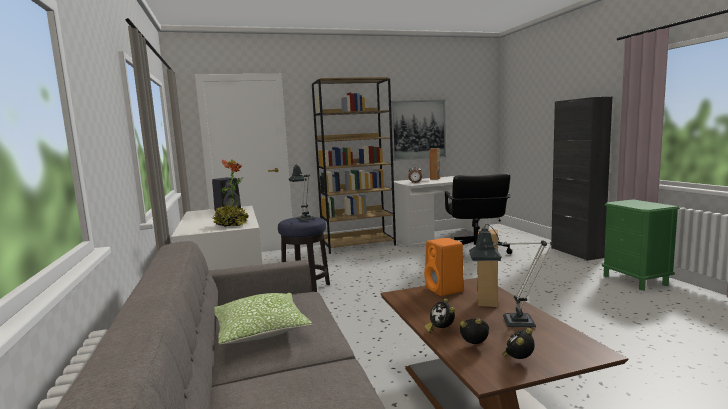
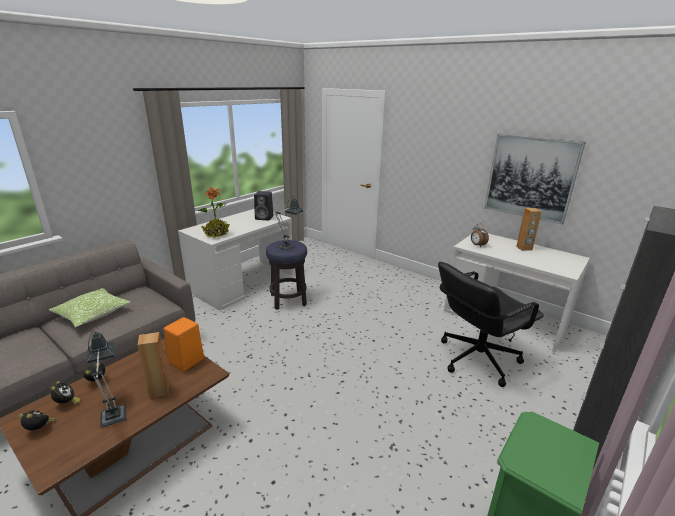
camera: 55 degrees right, 15 degrees up
brown bookcase [312,77,396,254] -> none

